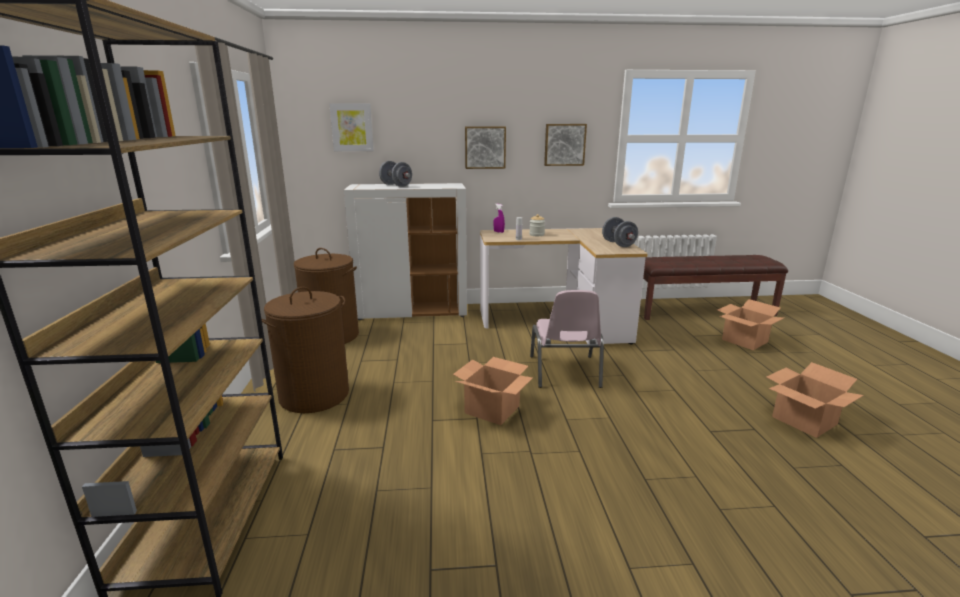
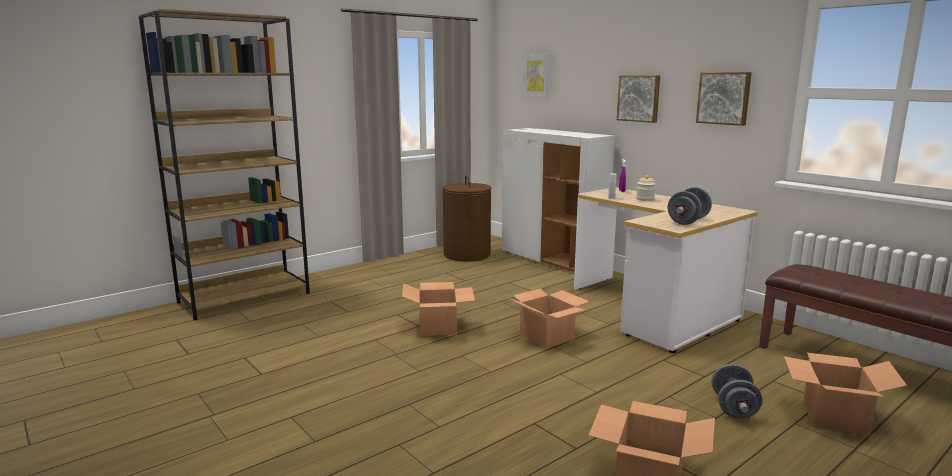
camera: 55 degrees right, 5 degrees down
brown laundry basket [261,287,349,413] -> none
grey dumbbell [379,161,412,187] -> grey dumbbell moved to [711,364,763,419]
pink chair [530,290,604,388] -> cardboard box [508,289,590,349]

